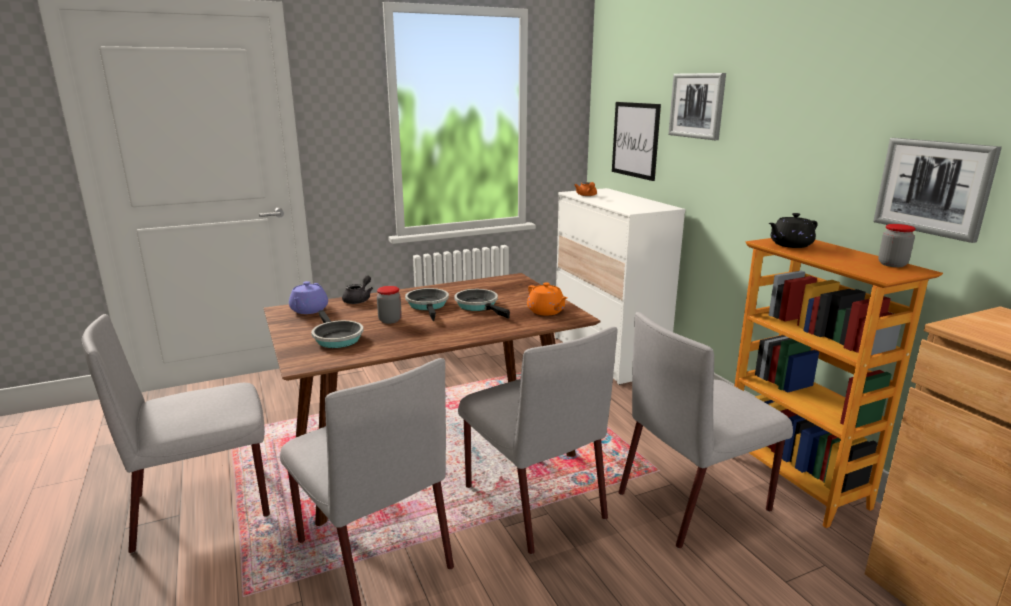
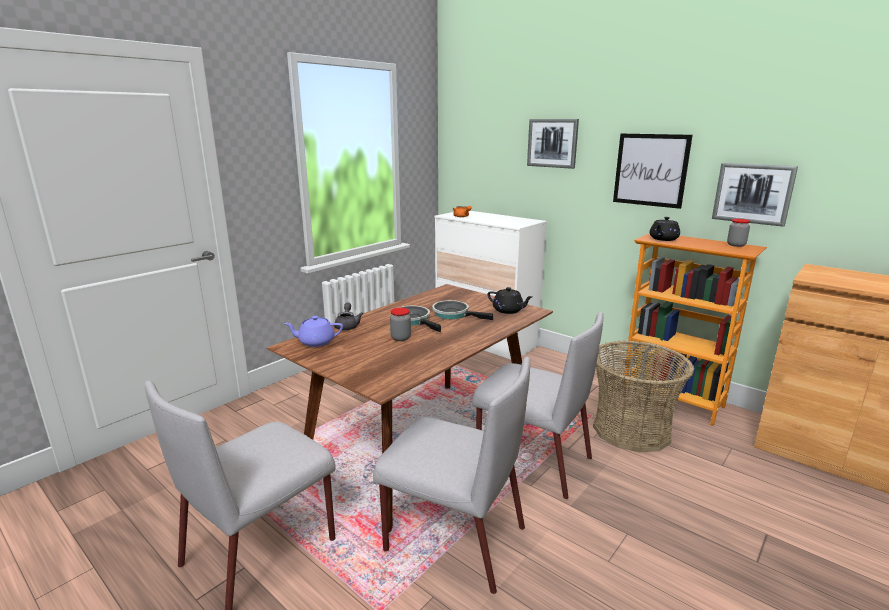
camera: 25 degrees left, 0 degrees up
purple teapot [289,281,328,314] -> purple teapot turned 105 degrees clockwise [284,316,343,347]
frying pan [311,310,363,348] -> none
orange teapot [527,282,568,316] -> black teapot [487,287,532,314]
picture [612,102,661,181] -> picture moved to [613,133,693,209]
grey chair [618,312,793,549] -> basket [593,340,694,453]

